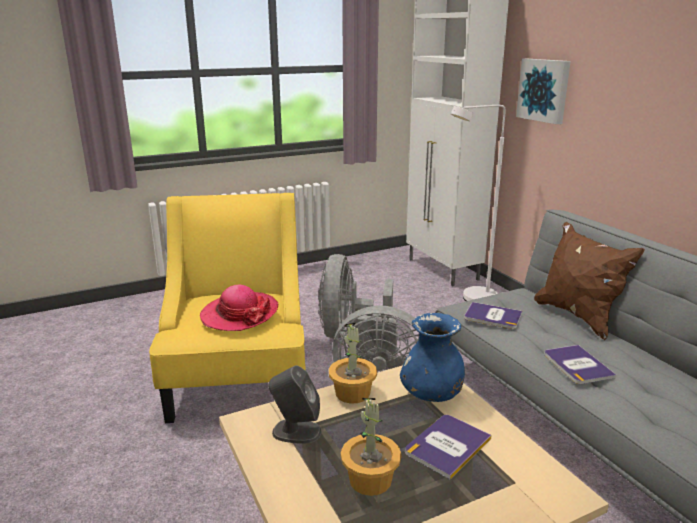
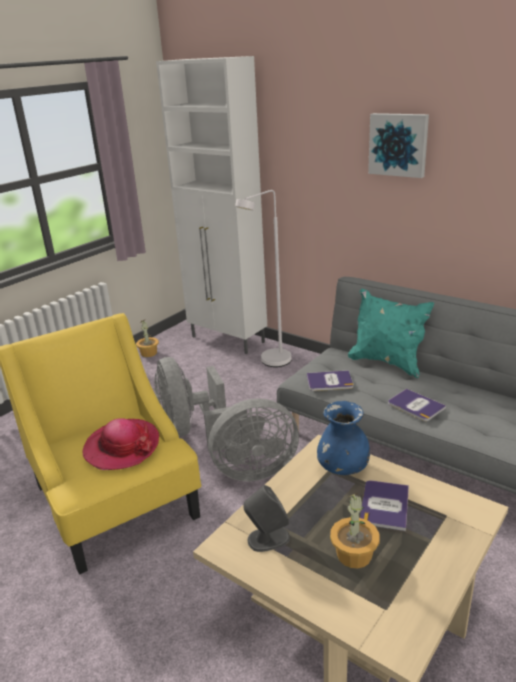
camera: 25 degrees left, 5 degrees up
potted plant [329,323,377,404] -> potted plant moved to [136,320,159,357]
picture [516,59,571,124] -> picture moved to [368,113,429,178]
brown pillow [534,222,645,340] -> turquoise pillow [348,288,434,378]

